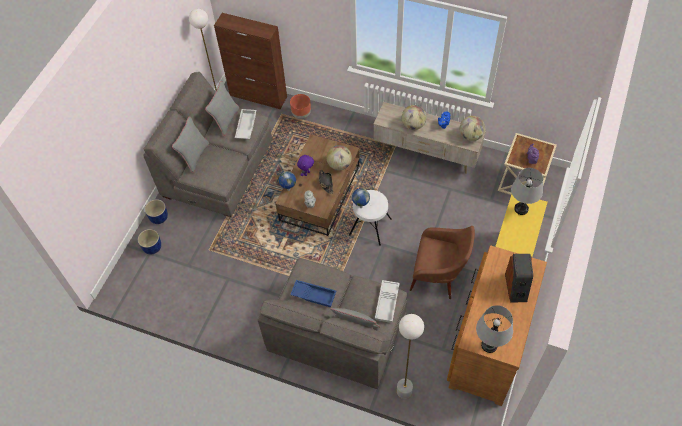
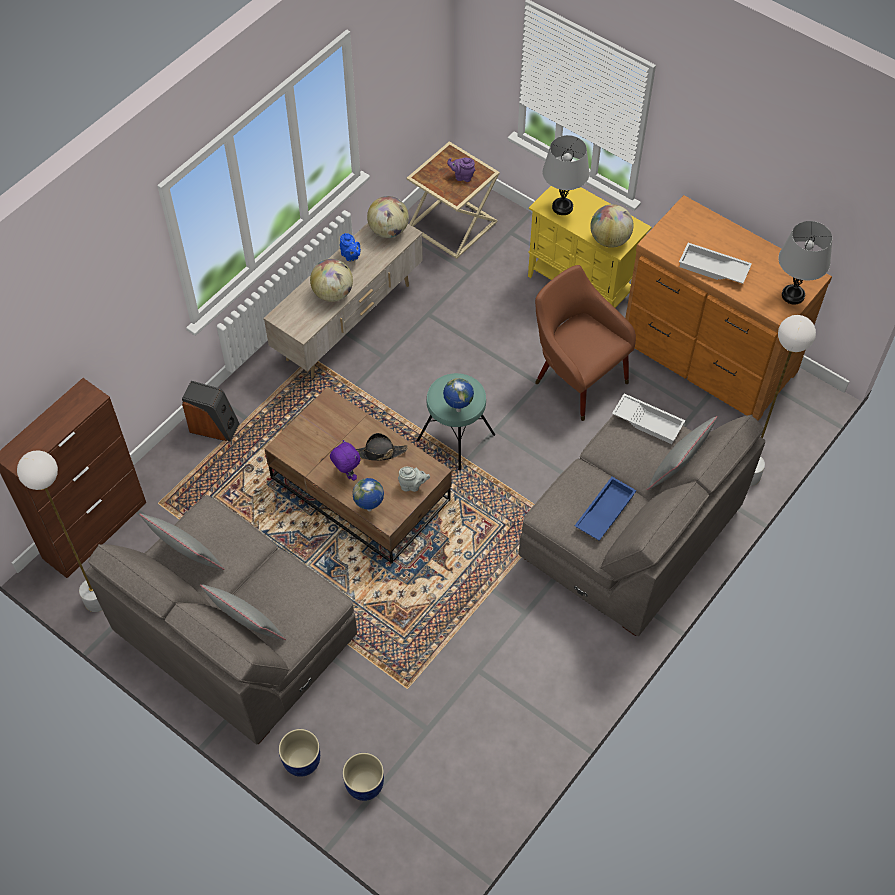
camera: 75 degrees left, 0 degrees up
white tray [235,109,256,139] -> white tray moved to [679,243,752,283]
brown planter [290,94,311,119] -> none
globe [327,145,352,170] -> globe moved to [590,204,633,248]
white stool [349,190,392,246] -> turquoise stool [417,373,495,470]
brown armchair [410,226,475,299] -> brown armchair turned 75 degrees counterclockwise [535,265,636,421]
speaker [505,254,533,302] -> speaker moved to [182,381,240,442]

